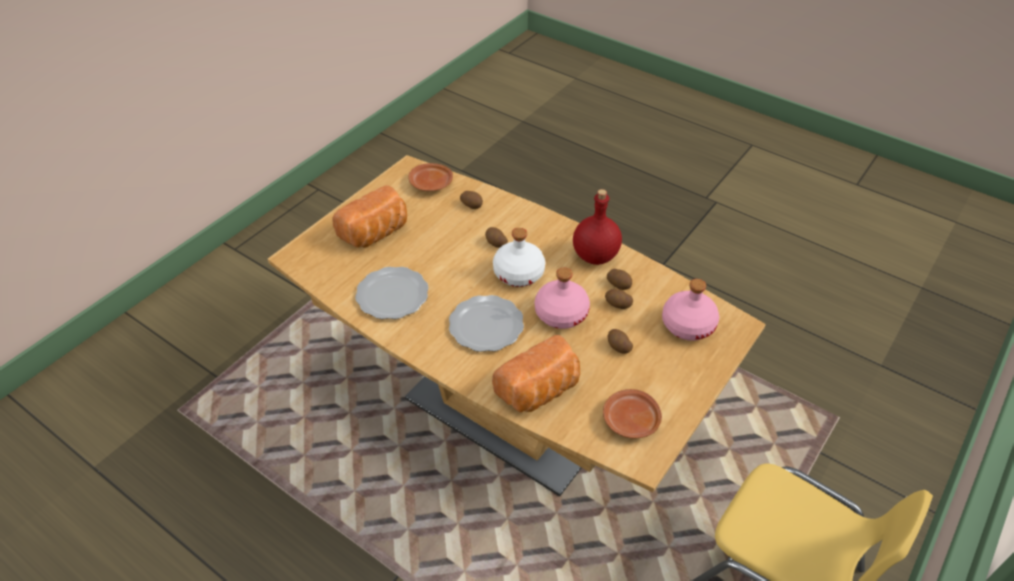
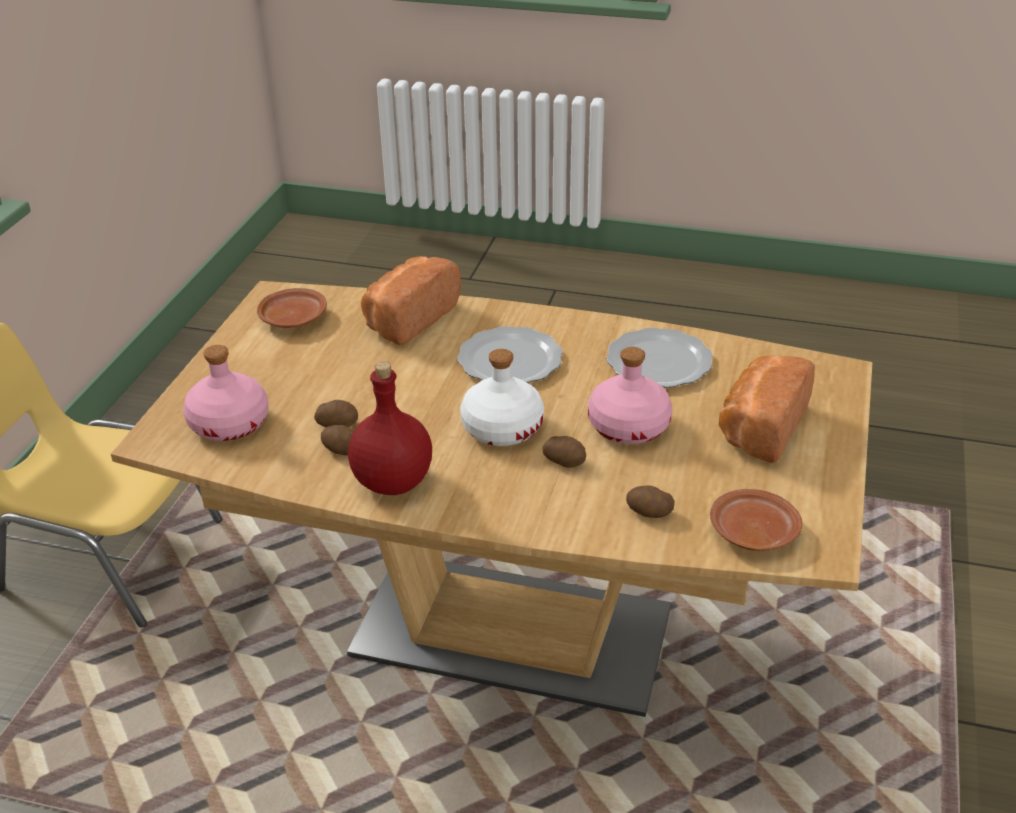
camera: 160 degrees right, 10 degrees down
pink bottle [535,268,590,329] -> pink bottle moved to [588,347,672,444]
potato [607,329,633,354] -> none

